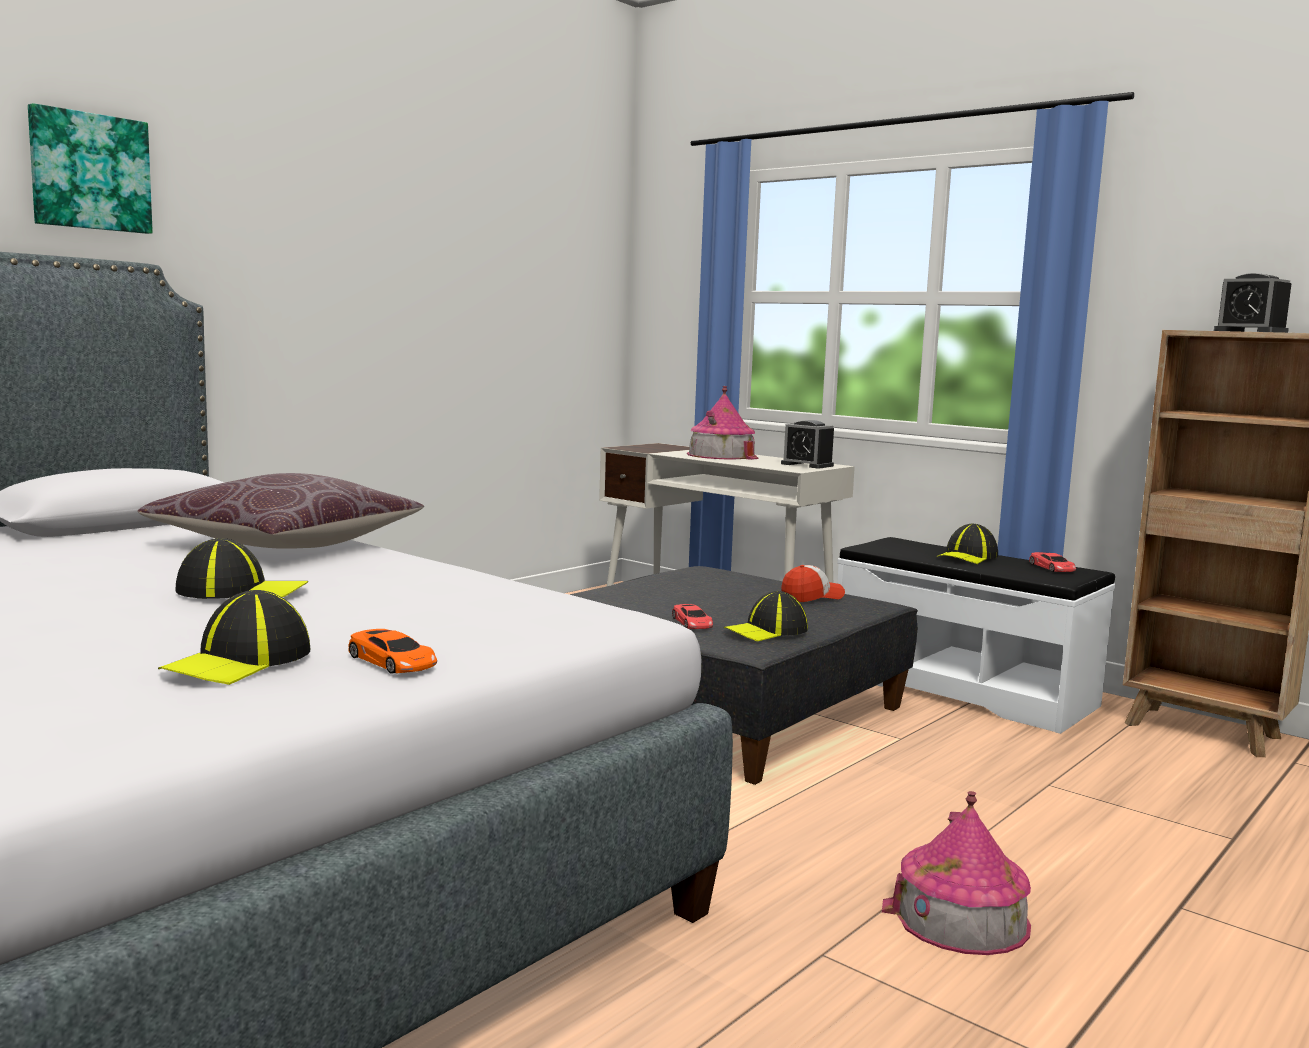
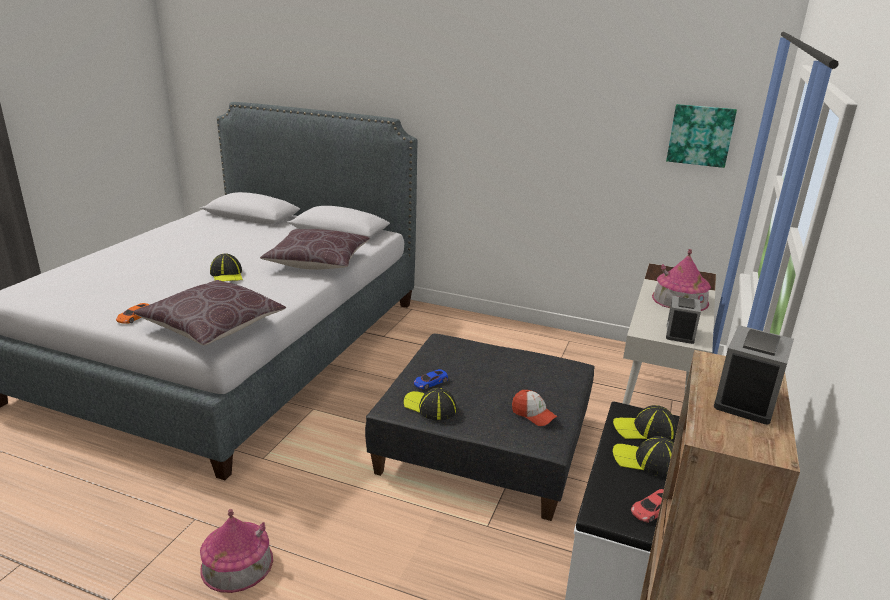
camera: 70 degrees right, 15 degrees up
picture [28,103,153,234] -> picture moved to [666,104,737,168]
cap [158,590,310,685] -> cap moved to [613,405,677,440]
red toy car [672,604,713,629] -> blue toy car [414,369,448,389]
none -> brown pillow [134,280,286,345]

